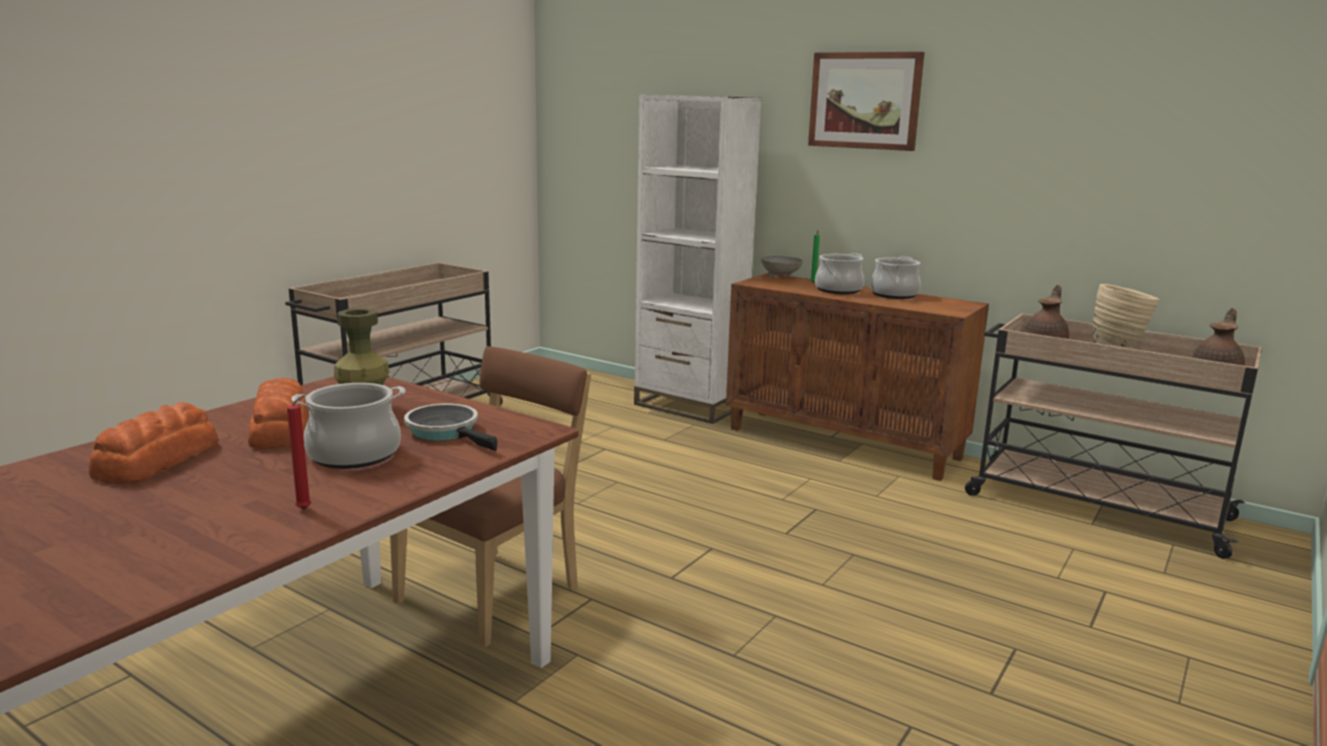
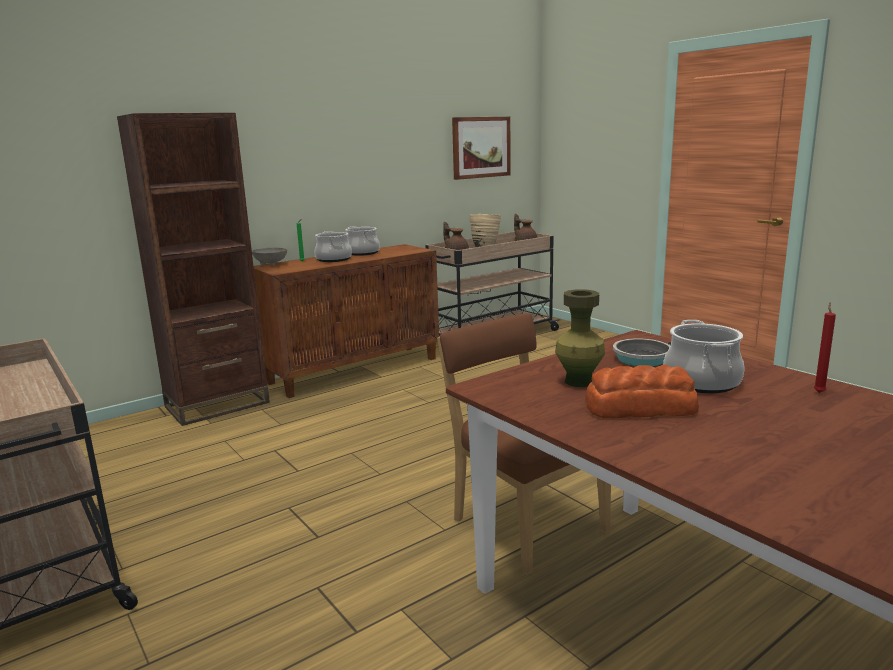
camera: 70 degrees left, 0 degrees up
bread [89,402,219,484] -> none
white bookcase [634,95,762,424] -> brown bookcase [117,113,270,426]
picture [808,52,925,151] -> picture moved to [452,117,511,180]

